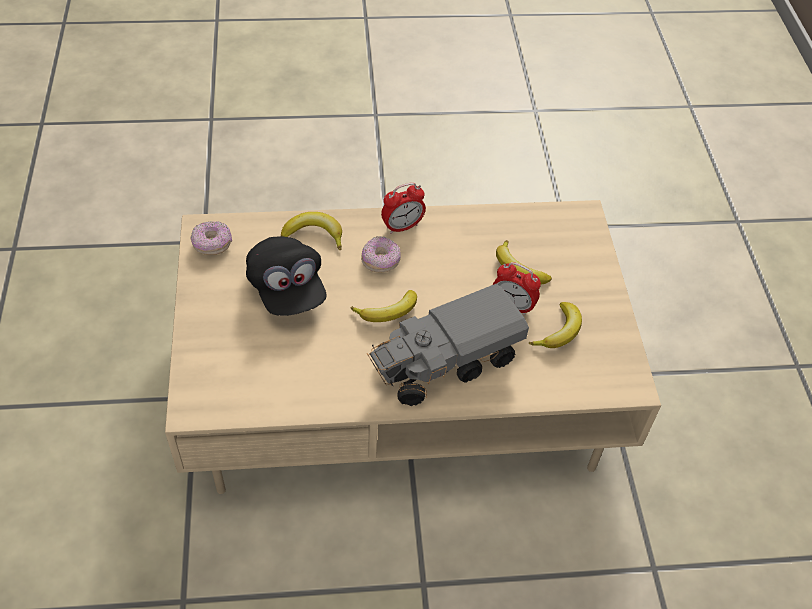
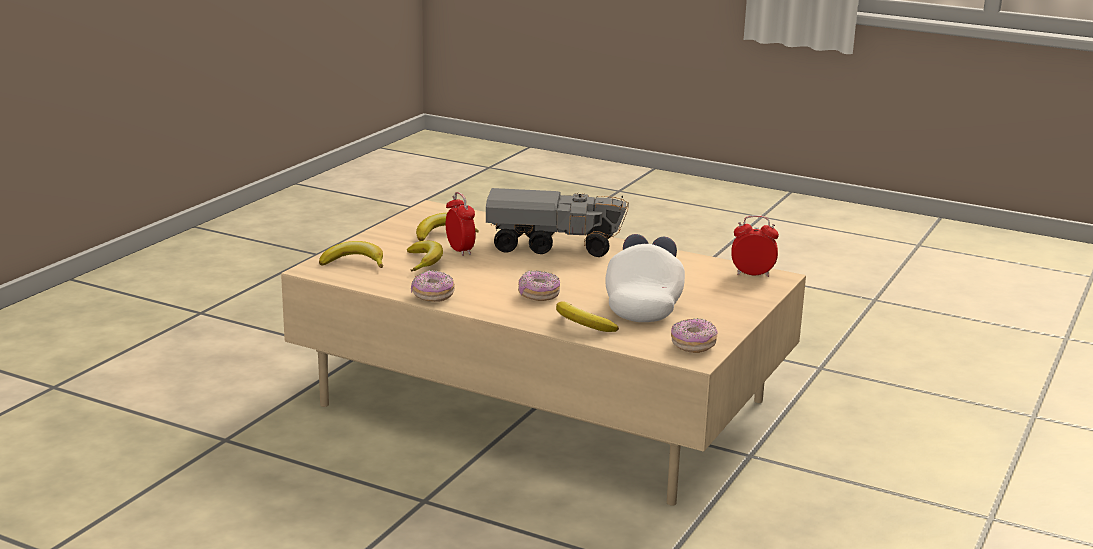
camera: 145 degrees left, 30 degrees down
black cap [246,236,327,316] -> white cap [605,234,685,322]
banana [350,290,417,322] -> banana moved to [319,241,383,268]
alarm clock [381,183,426,234] -> alarm clock moved to [731,215,779,277]
none -> donut [411,270,455,302]

